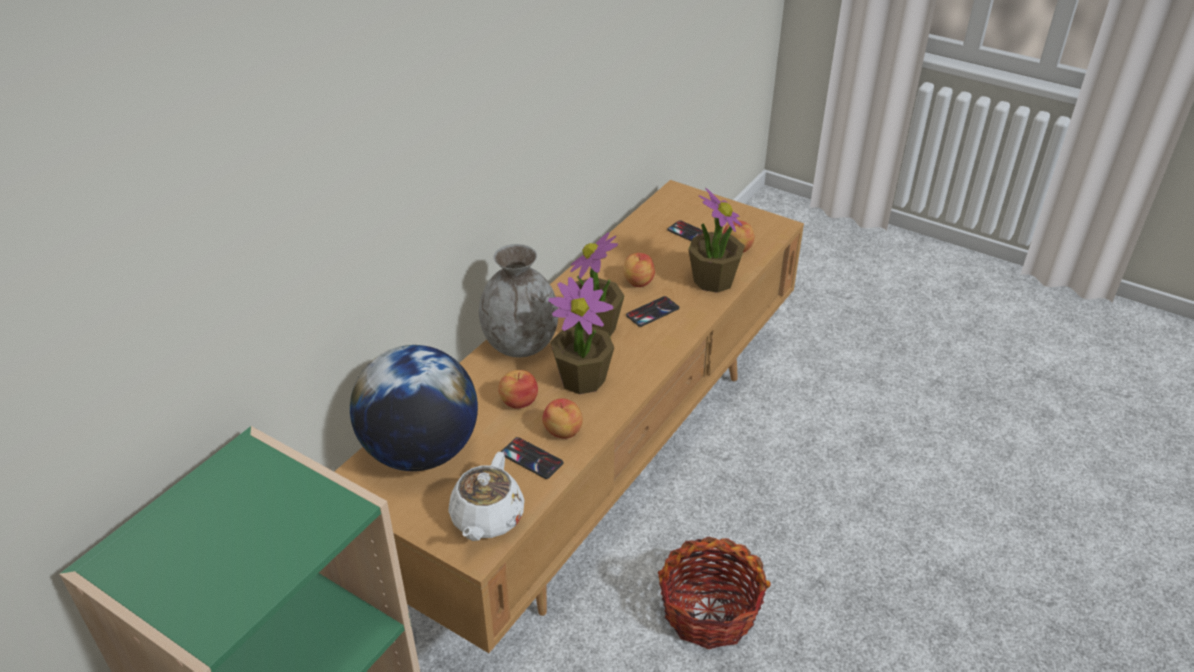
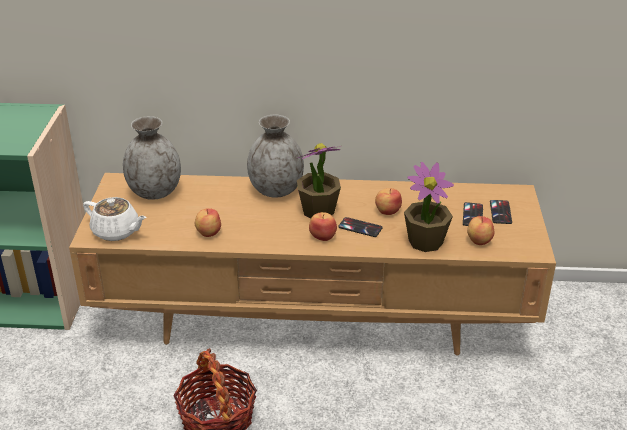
camera: 60 degrees right, 5 degrees down
globe [350,345,478,471] -> grey vase [123,116,181,200]
white teapot [448,452,524,541] -> white teapot turned 135 degrees counterclockwise [83,197,146,241]
apple [498,370,538,409] -> apple moved to [309,212,337,241]
phone [501,437,564,479] -> phone moved to [490,200,512,224]
potted plant [548,277,614,394] -> none

